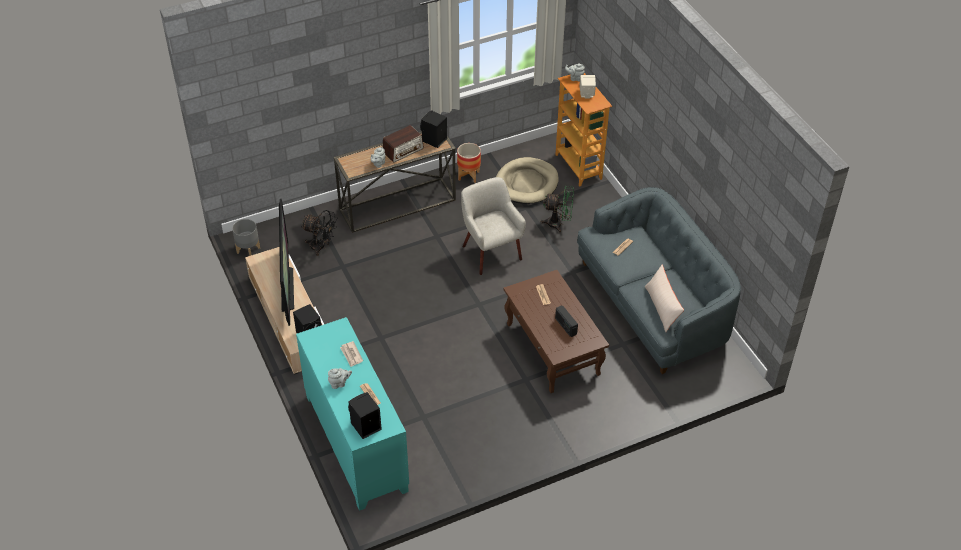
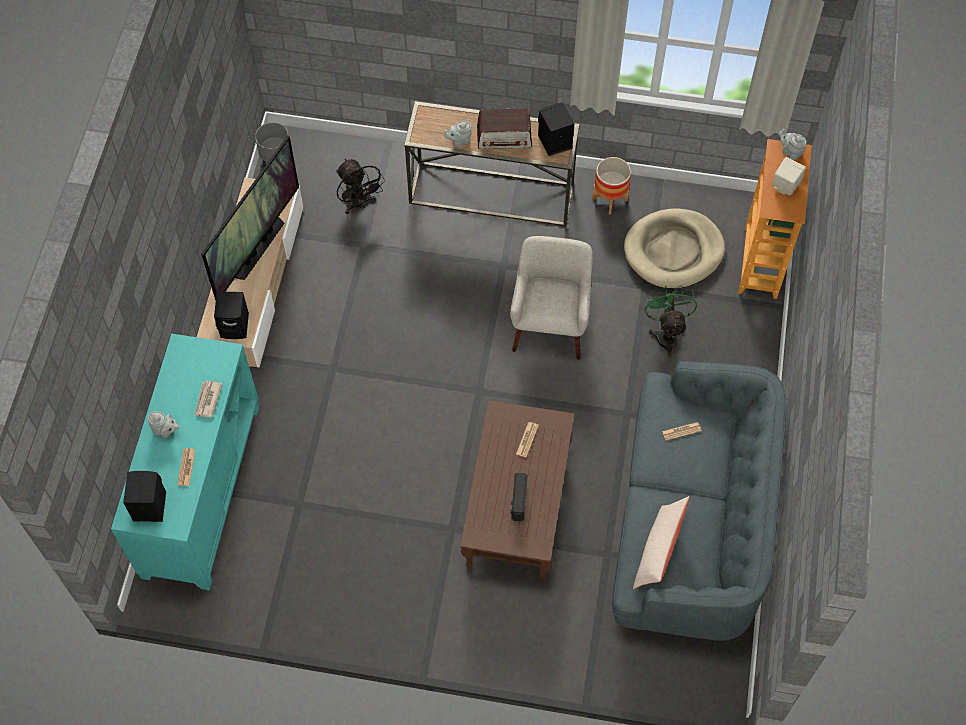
camera: 35 degrees right, 15 degrees up
green fan [541,186,574,233] -> green fan turned 135 degrees counterclockwise [644,285,697,358]

